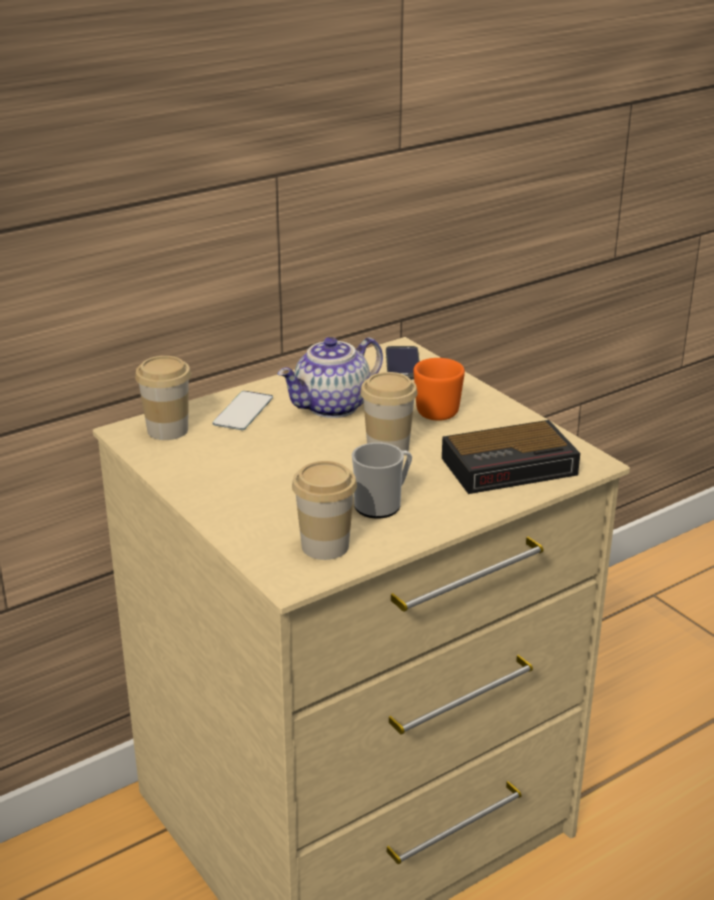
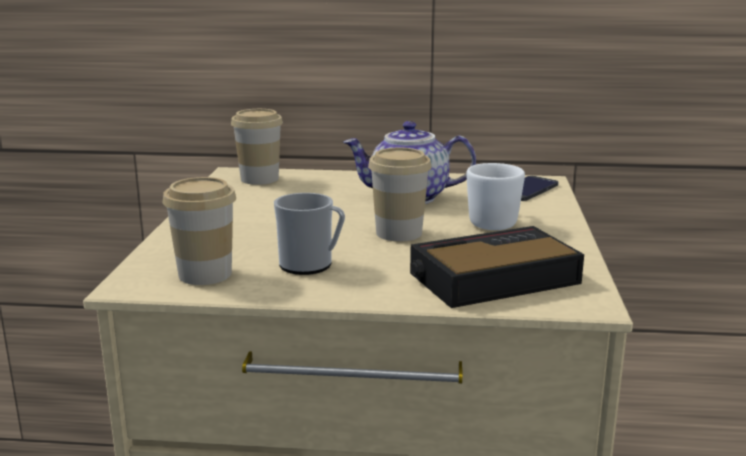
camera: 40 degrees right, 10 degrees down
phone [212,391,273,430] -> none
orange mug [413,358,465,421] -> white mug [466,163,525,230]
alarm clock [442,420,580,494] -> alarm clock turned 135 degrees clockwise [410,226,584,308]

